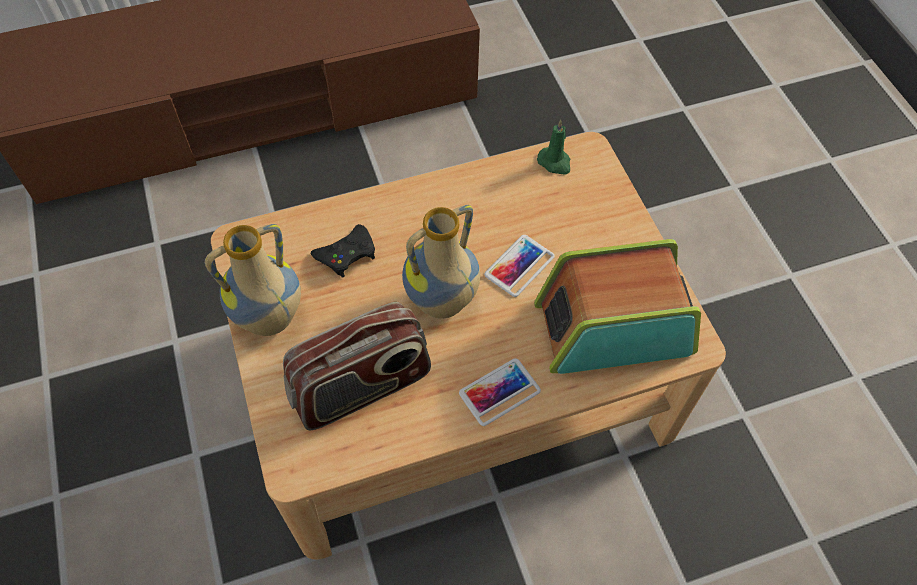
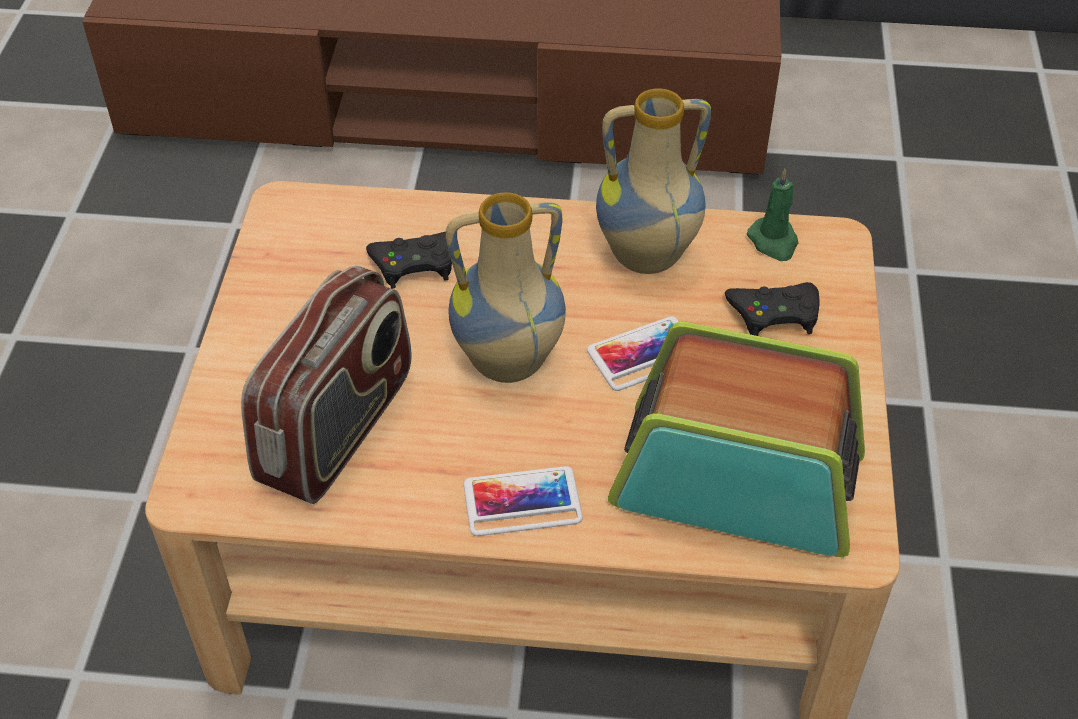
camera: 25 degrees right, 10 degrees down
vase [205,224,301,336] -> vase moved to [596,89,711,274]
radio [283,302,431,431] -> radio turned 60 degrees counterclockwise [241,266,412,504]
none -> black game controller [725,282,820,336]

